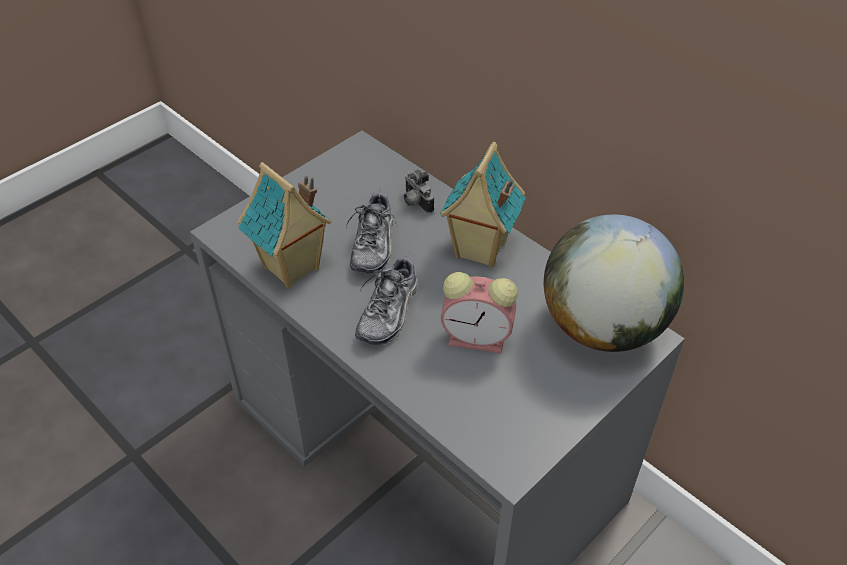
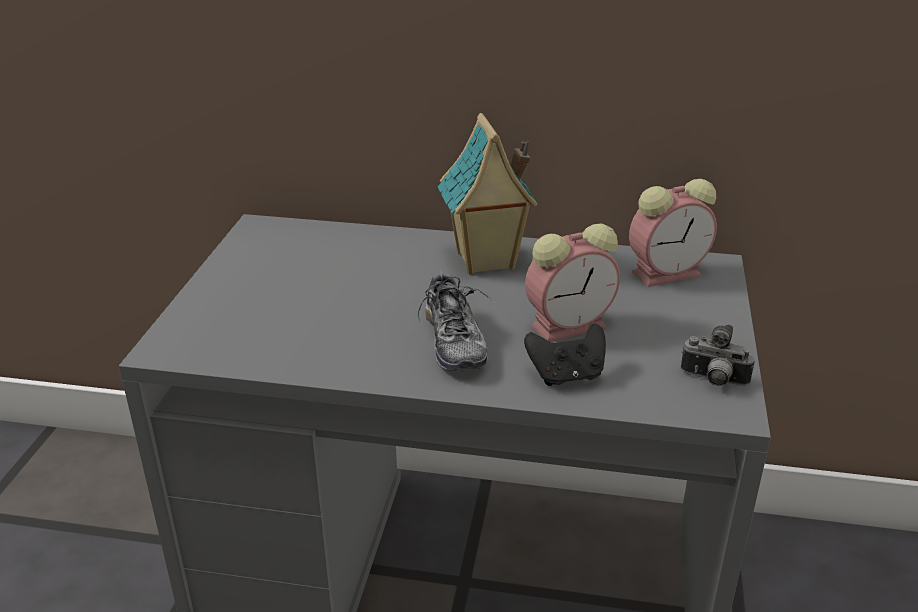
camera: 35 degrees left, 15 degrees down
toy house [238,162,331,288] -> none
shoe [346,188,397,274] -> none
camera [404,170,434,213] -> camera moved to [681,324,755,386]
globe [544,214,684,352] -> alarm clock [629,179,717,287]
none -> black game controller [524,323,606,386]

